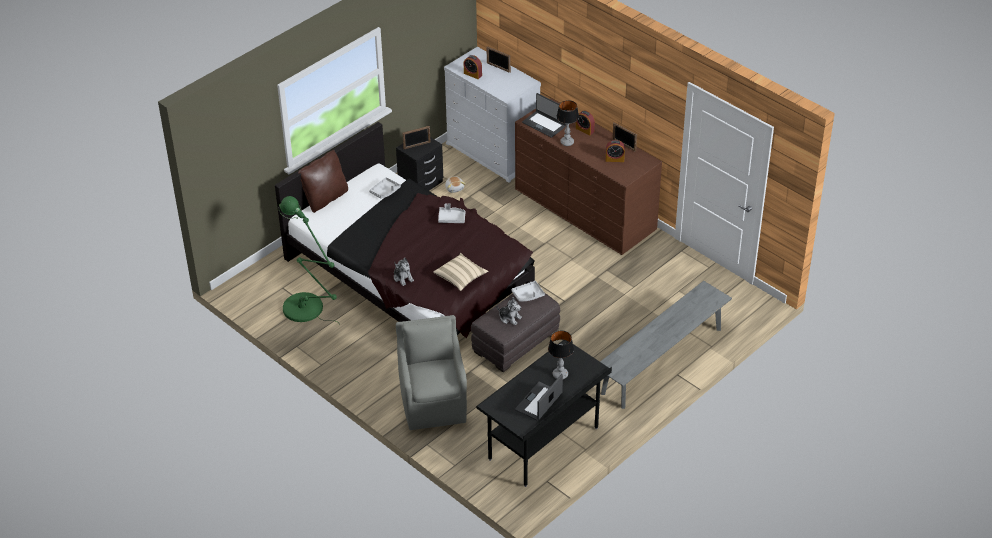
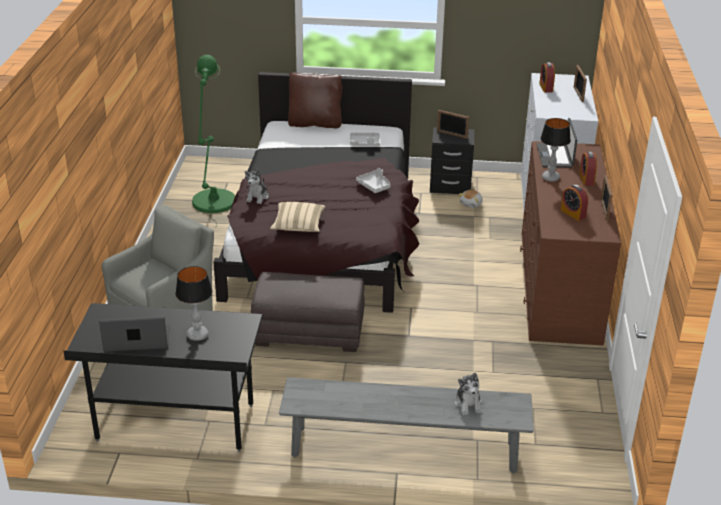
camera: 50 degrees right, 10 degrees down
plush toy [496,297,522,325] -> plush toy moved to [454,373,482,415]
grey tray [512,281,545,301] -> none

